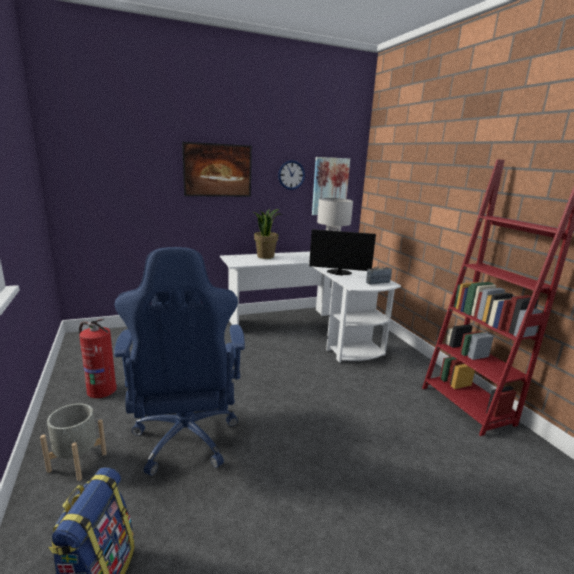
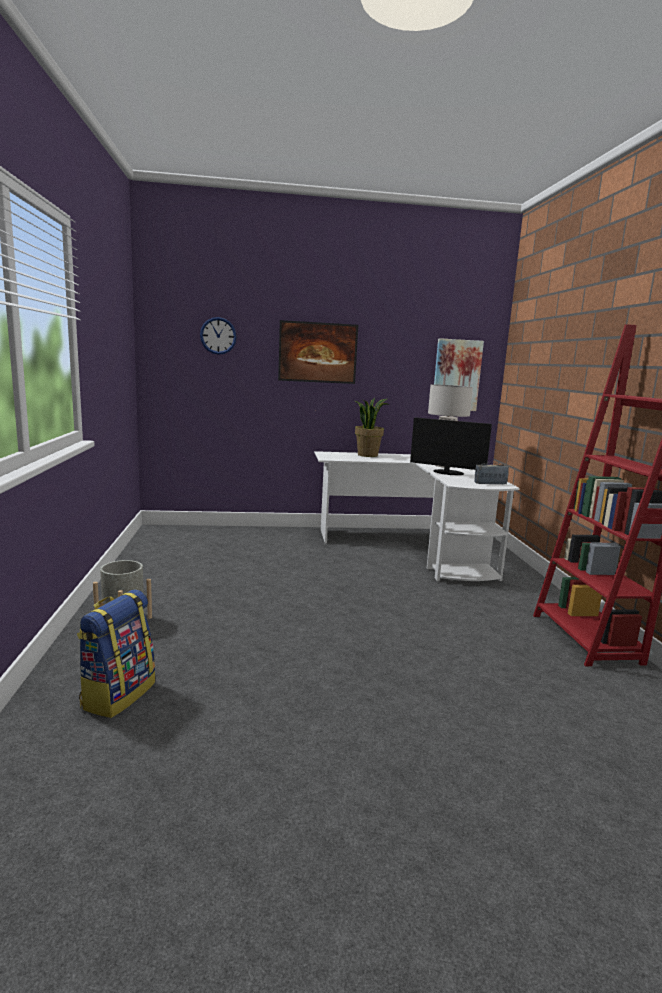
camera: 15 degrees right, 5 degrees down
fire extinguisher [79,319,117,398] -> none
blue office chair [114,247,245,476] -> none
wall clock [278,160,305,190] -> wall clock moved to [200,317,237,355]

